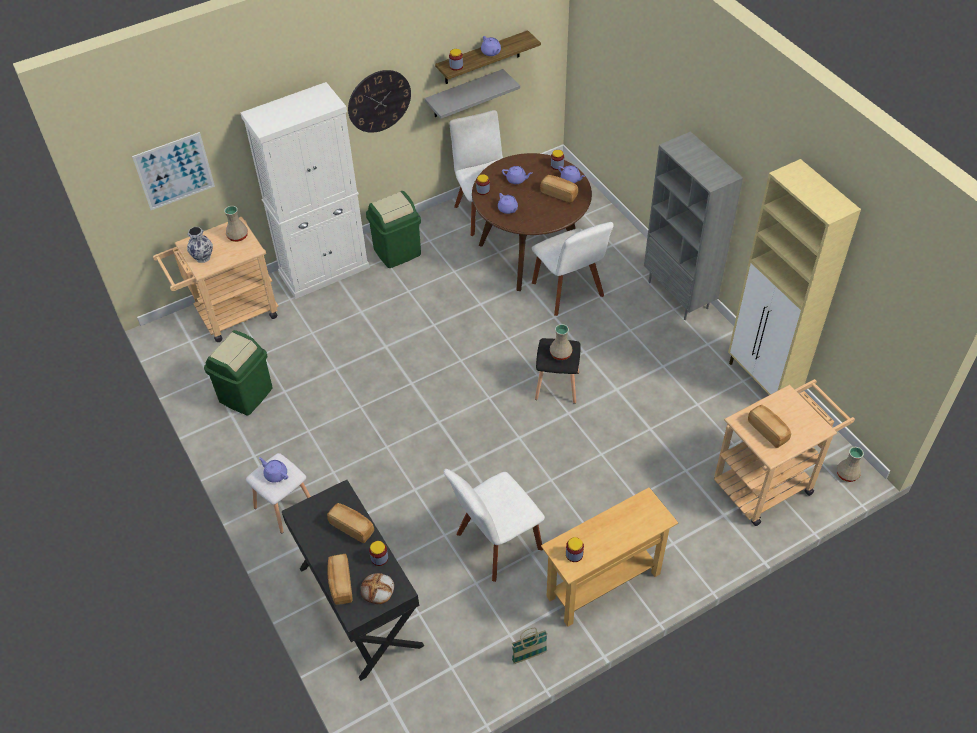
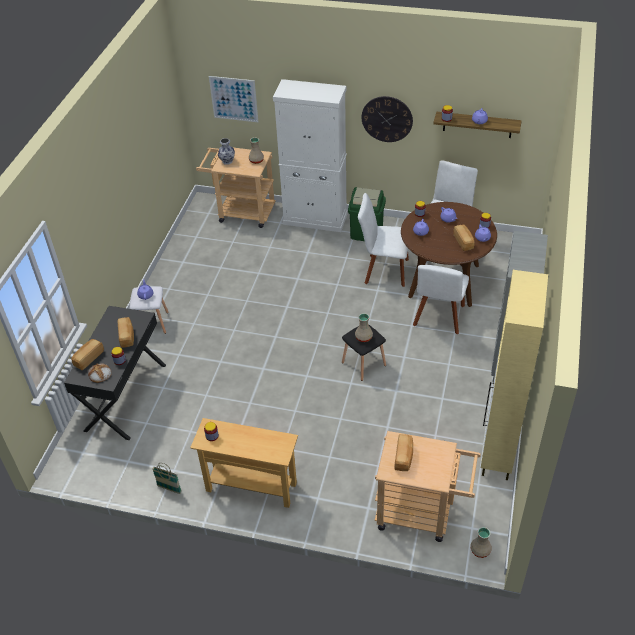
camera: 45 degrees right, 5 degrees down
green trash can [204,330,273,415] -> none
grey shelf [424,69,520,119] -> none
white chair [444,469,545,582] -> white chair moved to [358,193,409,287]

